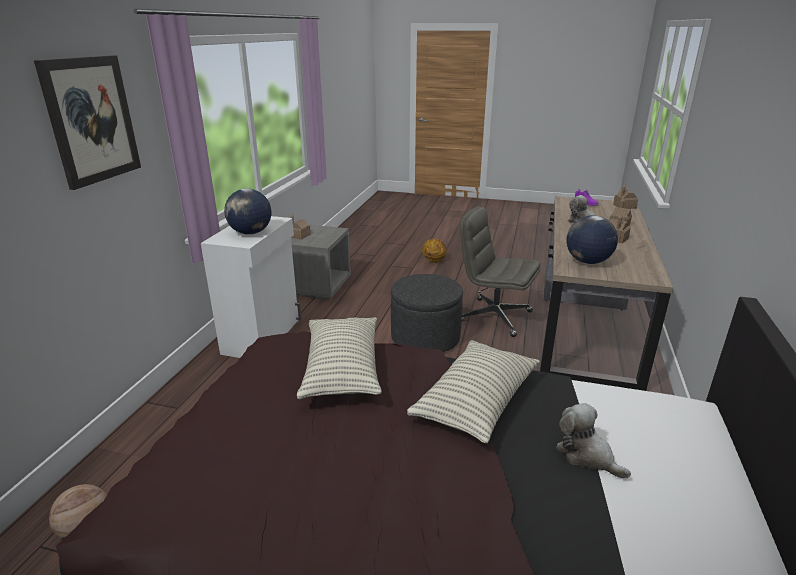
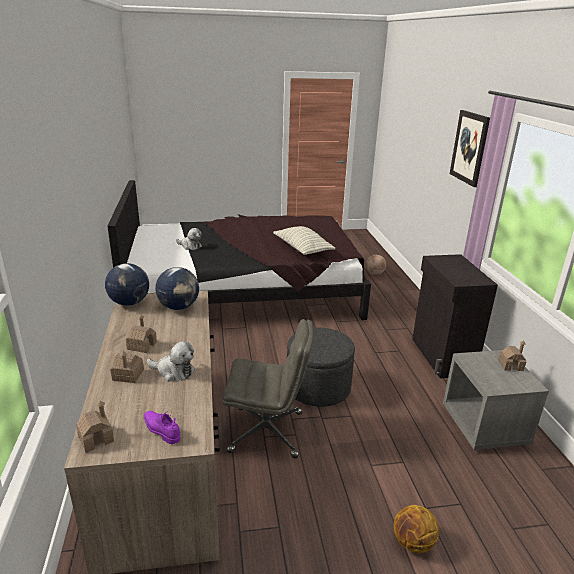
camera: 155 degrees right, 0 degrees up
white cabinet [201,216,302,358] -> black cabinet [412,254,498,378]
globe [224,189,271,235] -> globe moved to [105,263,149,306]
pillow [407,340,540,443] -> none

